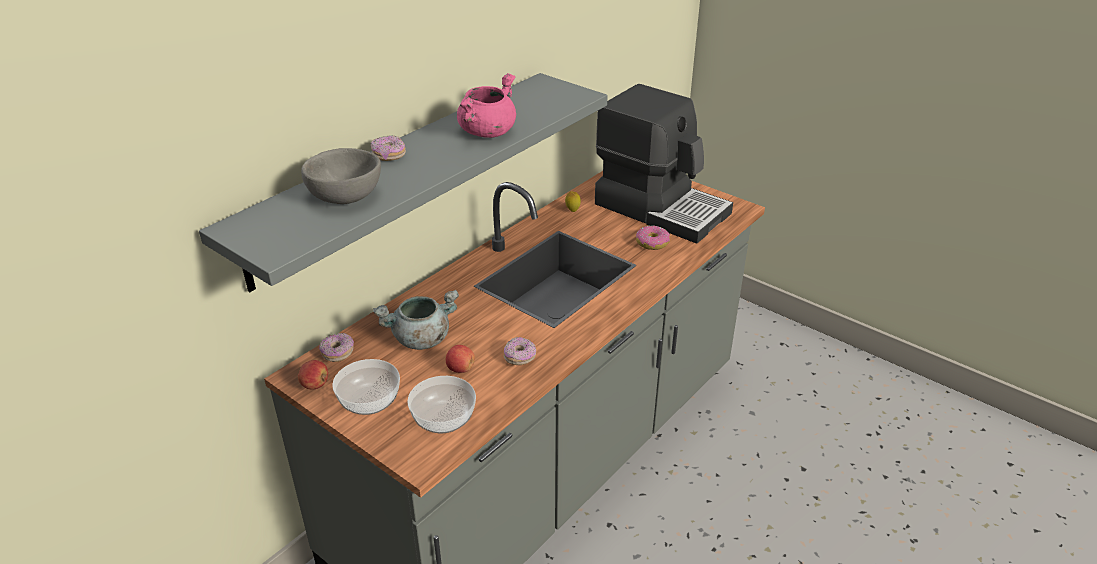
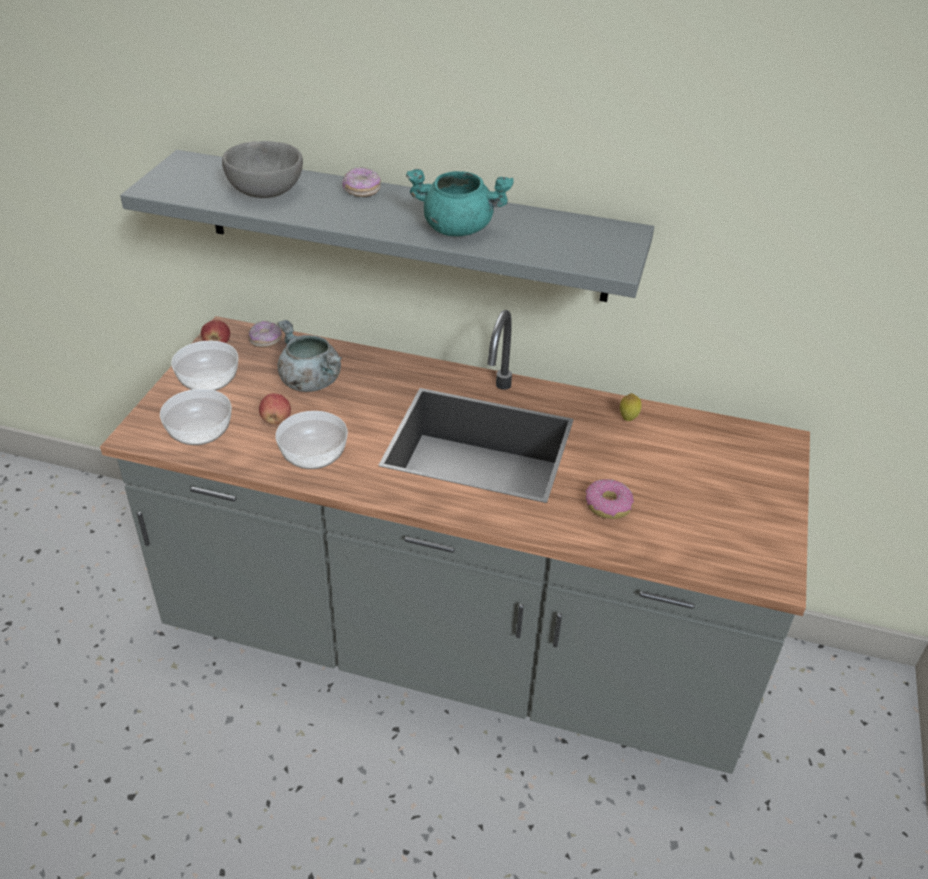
camera: 65 degrees right, 5 degrees up
pink cooking pot [457,73,516,138] -> turquoise cooking pot [406,169,513,236]
donut [504,337,536,365] -> bowl [276,411,348,469]
coffee machine [595,84,733,244] -> none

